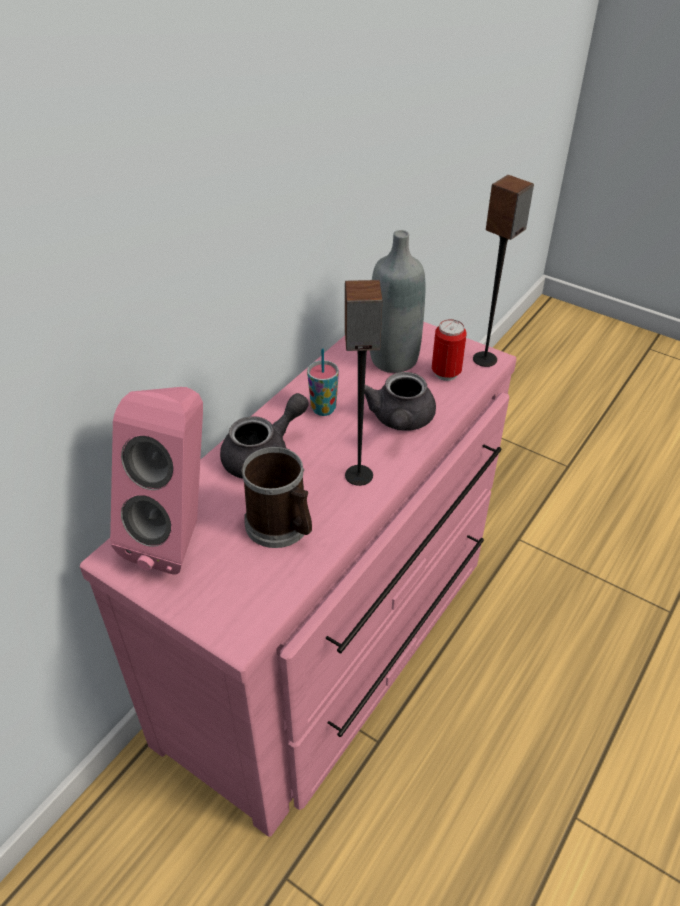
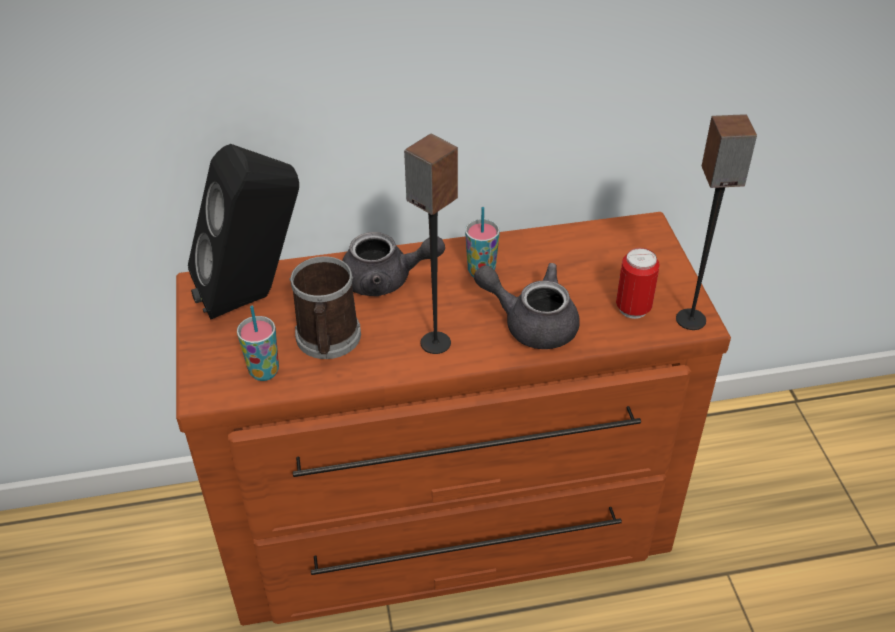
camera: 45 degrees right, 0 degrees up
pink dresser [80,322,517,837] -> brown dresser [176,212,731,626]
pink speaker [110,387,203,575] -> black speaker [188,144,299,319]
grey teapot [364,372,436,431] -> grey teapot turned 60 degrees clockwise [474,263,580,349]
grey bottle [370,230,425,373] -> none
none -> cup [237,306,279,381]

